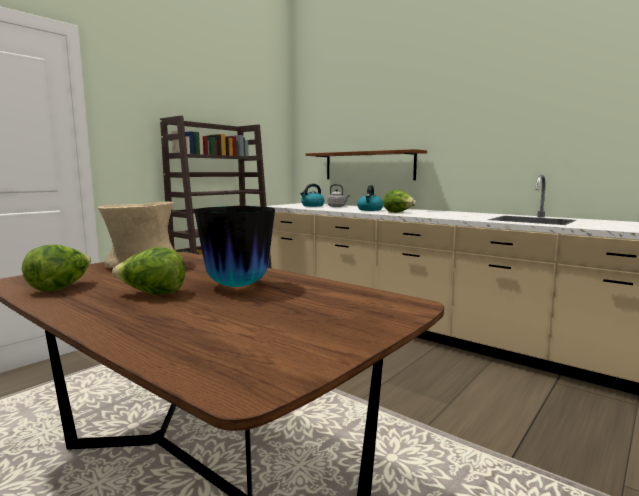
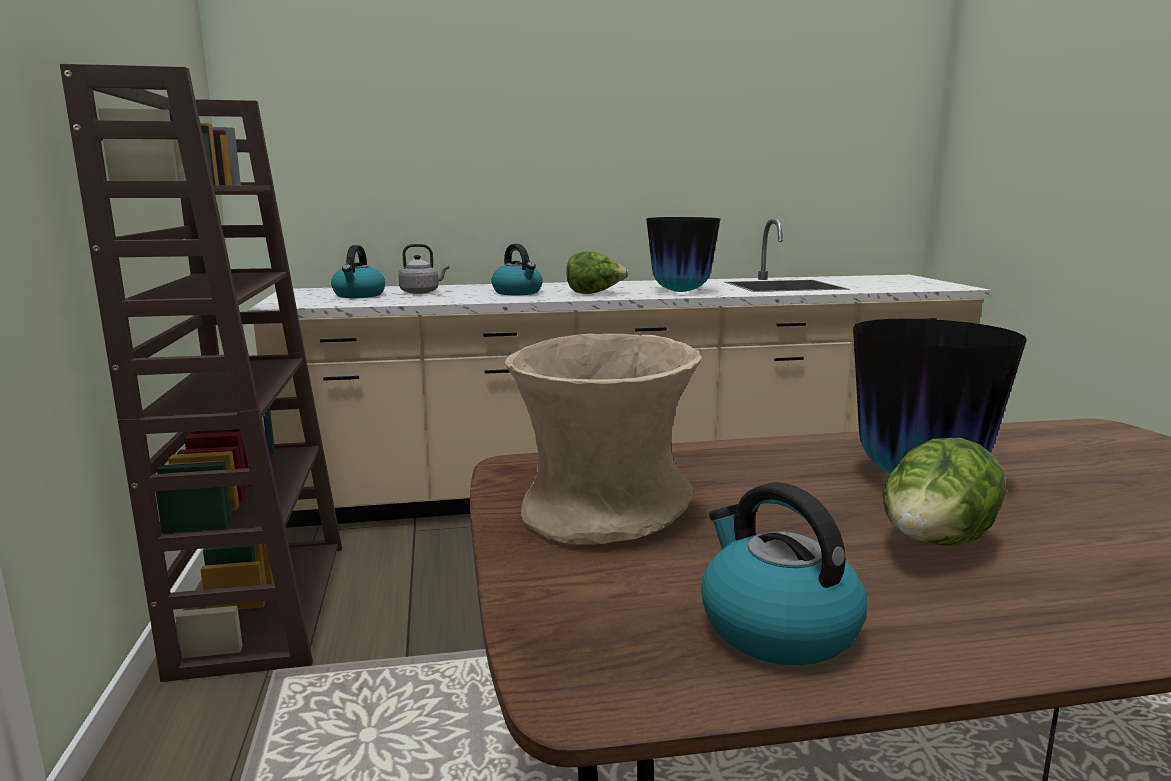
camera: 50 degrees left, 5 degrees up
lettuce [22,245,91,291] -> kettle [701,482,867,665]
brown shelf [305,149,427,180] -> none
none -> vase [646,217,720,292]

